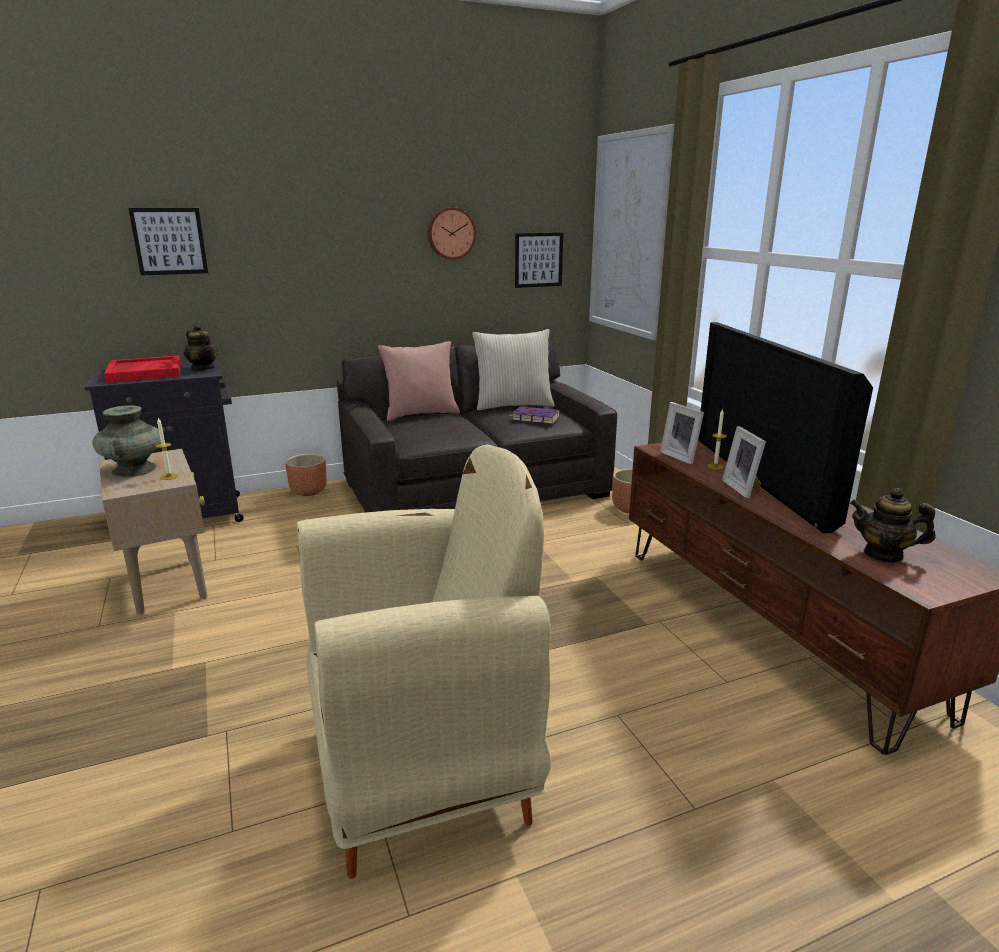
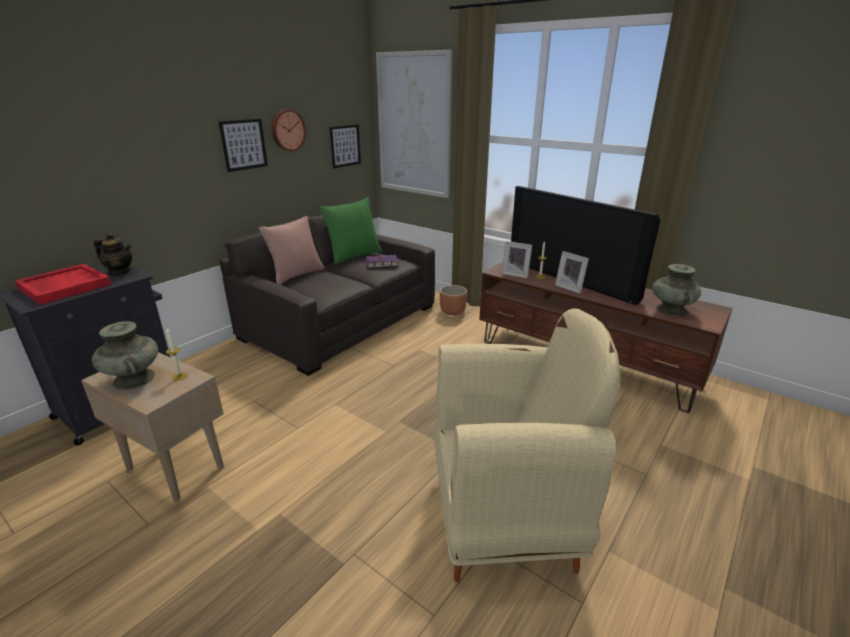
camera: 30 degrees left, 5 degrees up
picture [128,208,208,276] -> picture moved to [219,119,268,172]
brown planter [285,454,327,496] -> none
beige armchair [297,444,551,879] -> beige armchair turned 45 degrees clockwise [434,308,621,582]
beige pillow [472,329,555,410] -> green pillow [319,197,383,264]
teapot [850,488,935,563] -> turquoise vase [652,264,701,317]

